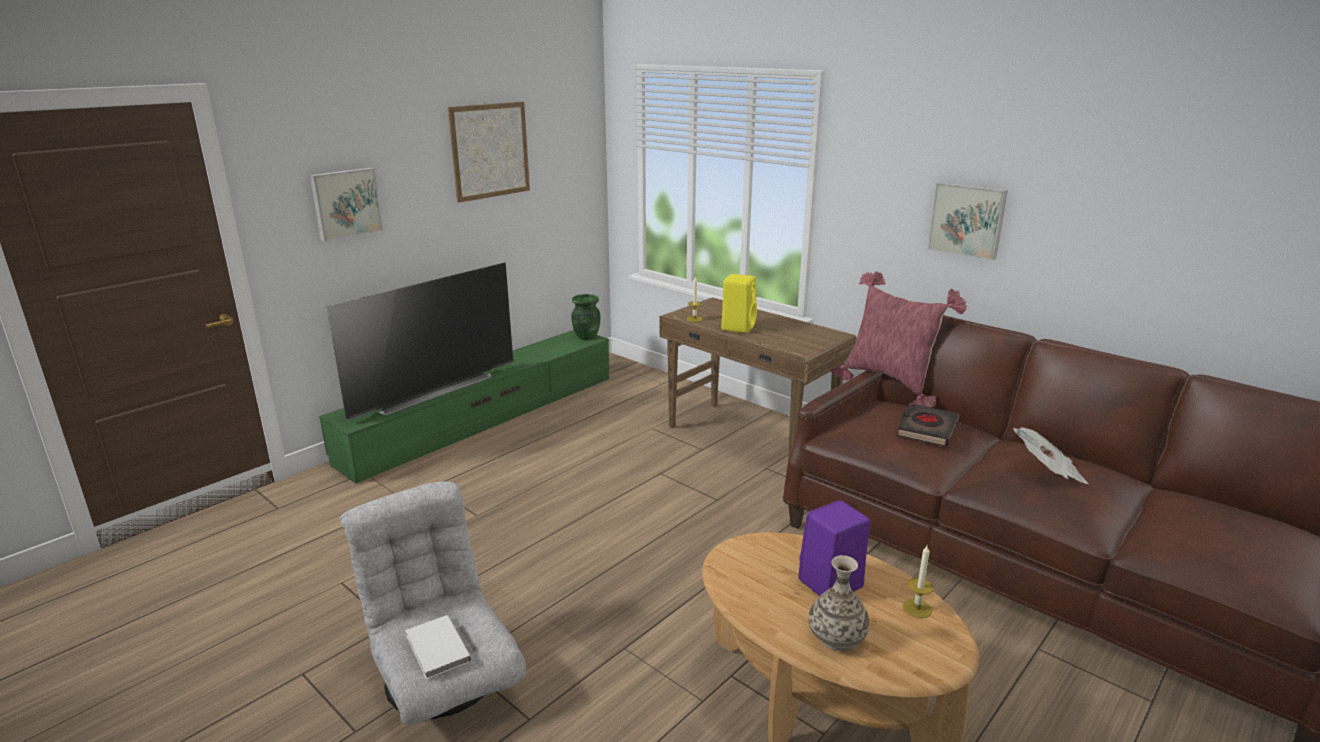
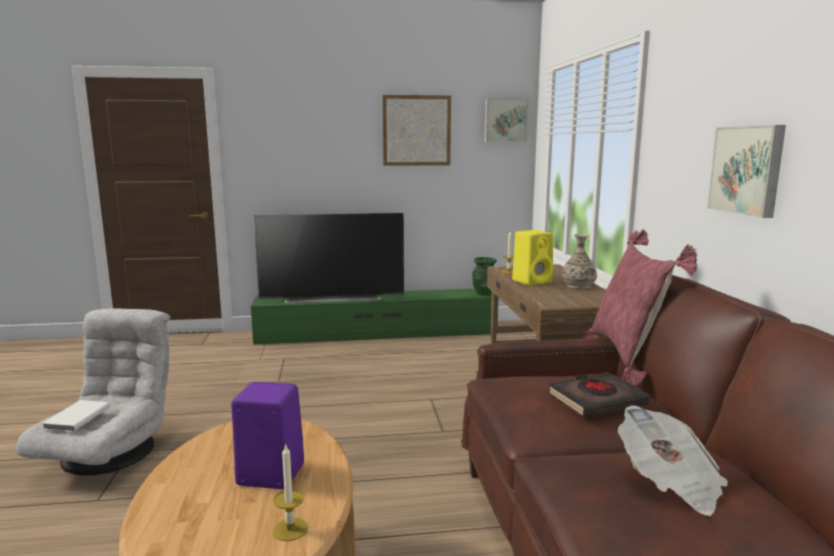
camera: 40 degrees right, 10 degrees down
picture [310,168,383,241] -> picture moved to [485,99,528,142]
vase [808,555,869,652] -> vase moved to [562,234,597,289]

